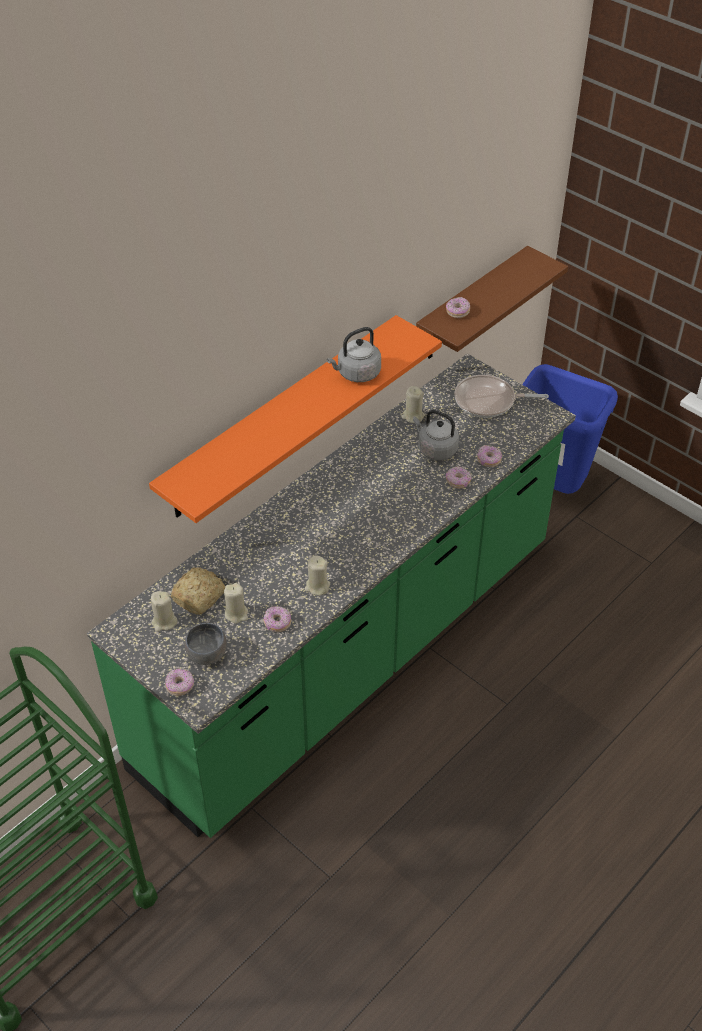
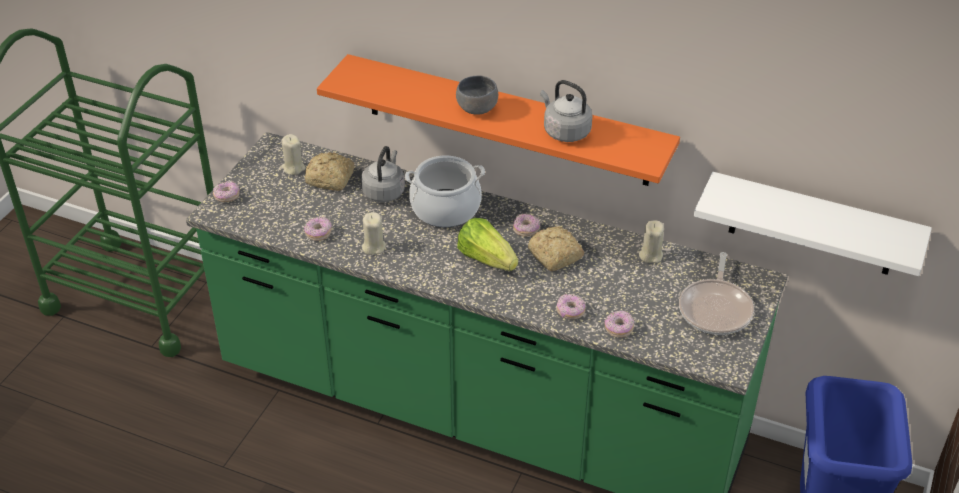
camera: 70 degrees right, 5 degrees down
grey bowl [185,623,227,665] -> grey bowl moved to [456,75,498,115]
beige candle [224,583,248,624] -> none
grey kettle [413,410,459,460] -> grey kettle moved to [361,146,405,202]
brown shelf [416,246,568,359] -> white shelf [694,172,932,276]
donut [446,297,470,318] -> donut moved to [513,213,540,236]
frying pan [454,375,549,418] -> frying pan turned 150 degrees counterclockwise [679,252,754,335]
none -> cooking pot [405,156,485,227]
none -> lettuce [457,218,518,271]
none -> bread [528,226,584,271]

